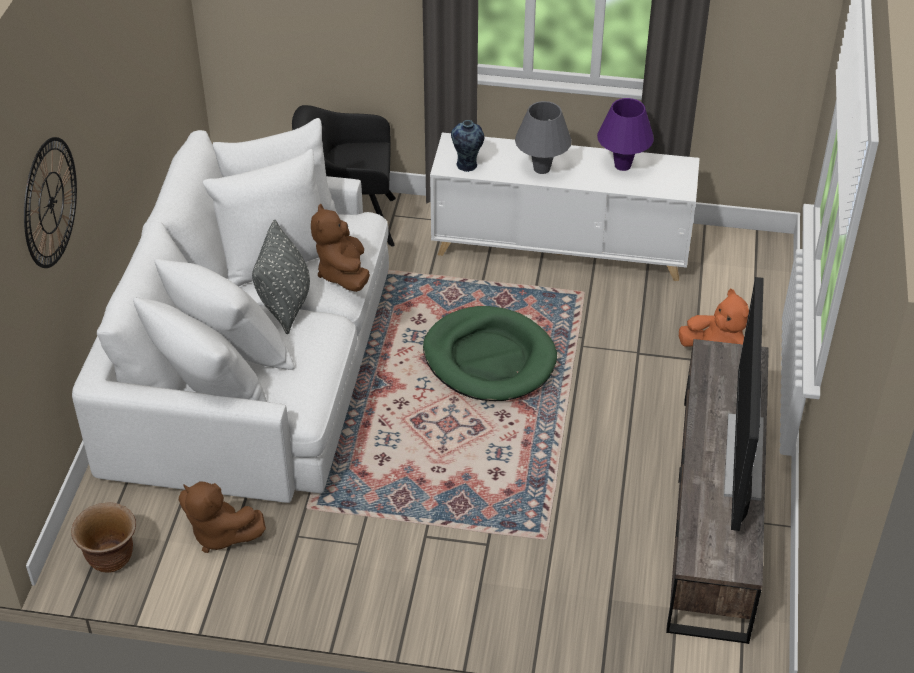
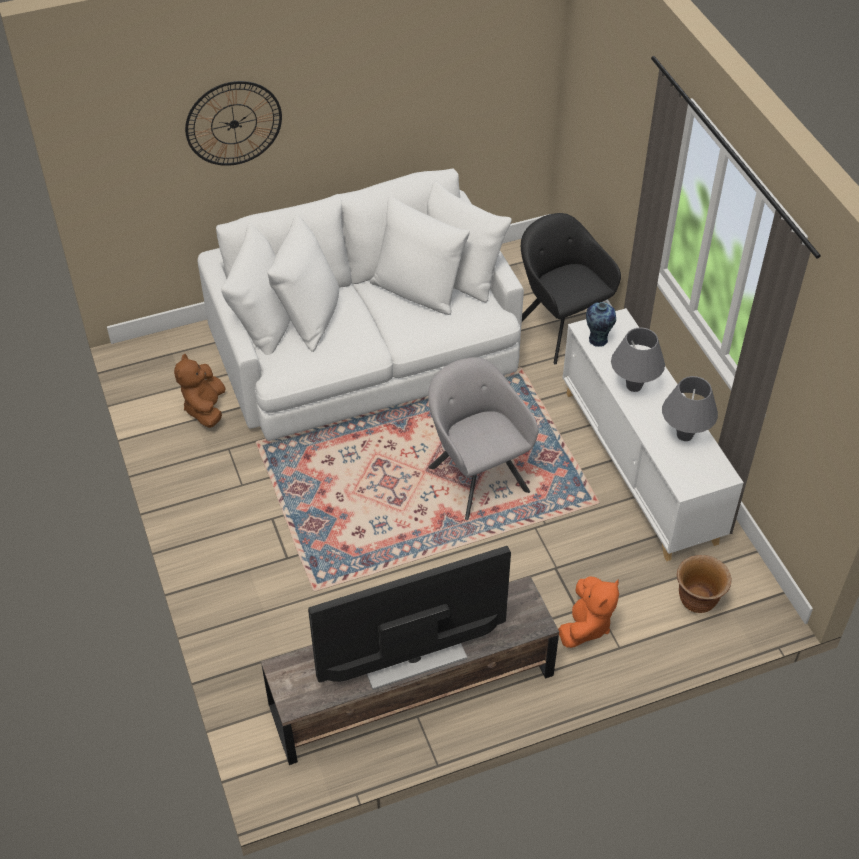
camera: 60 degrees right, 5 degrees up
brown planter [71,502,136,573] -> brown planter moved to [677,555,732,613]
grey pillow [252,220,310,334] -> none
brown plush toy [311,204,370,292] -> none
green dog bed [423,306,557,401] -> grey armchair [428,357,538,520]
purple table lamp [597,98,654,171] -> grey table lamp [662,376,718,441]

